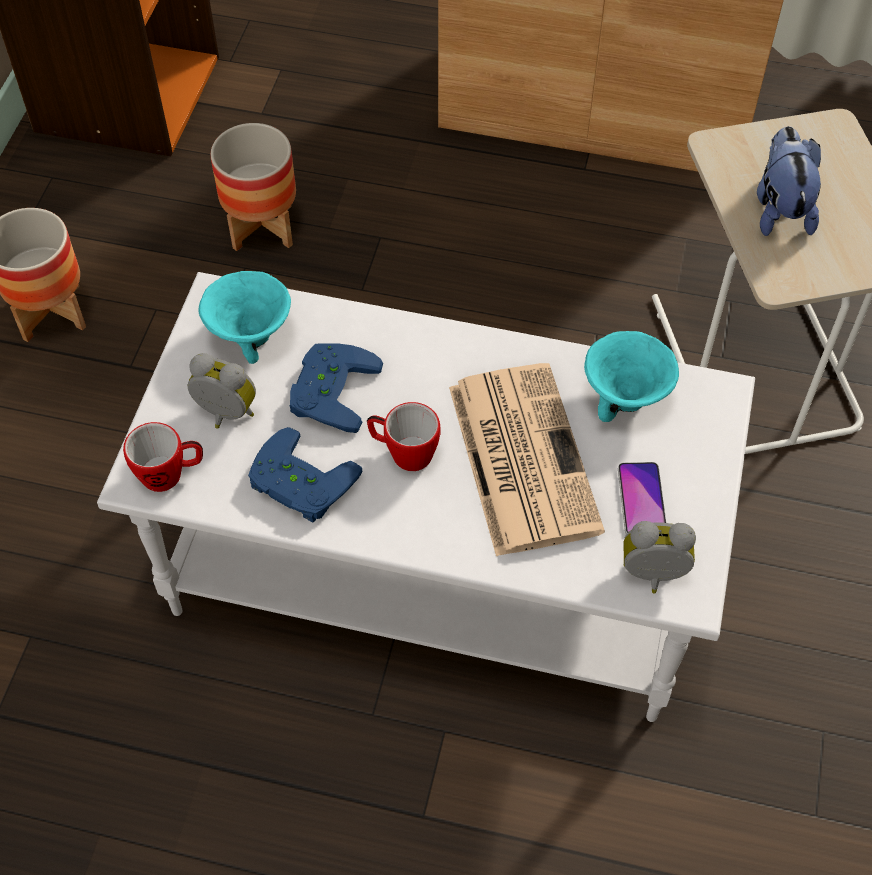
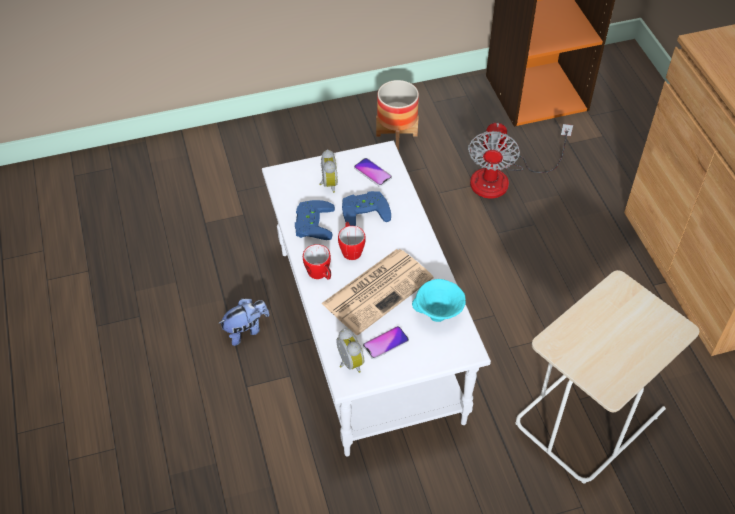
camera: 60 degrees right, 5 degrees down
mug [123,422,203,492] -> mug moved to [303,244,331,280]
turquoise bowl [198,271,291,364] -> phone [354,158,392,187]
planter [211,123,296,251] -> fan [468,123,573,198]
plush toy [757,126,821,236] -> plush toy moved to [218,299,269,346]

